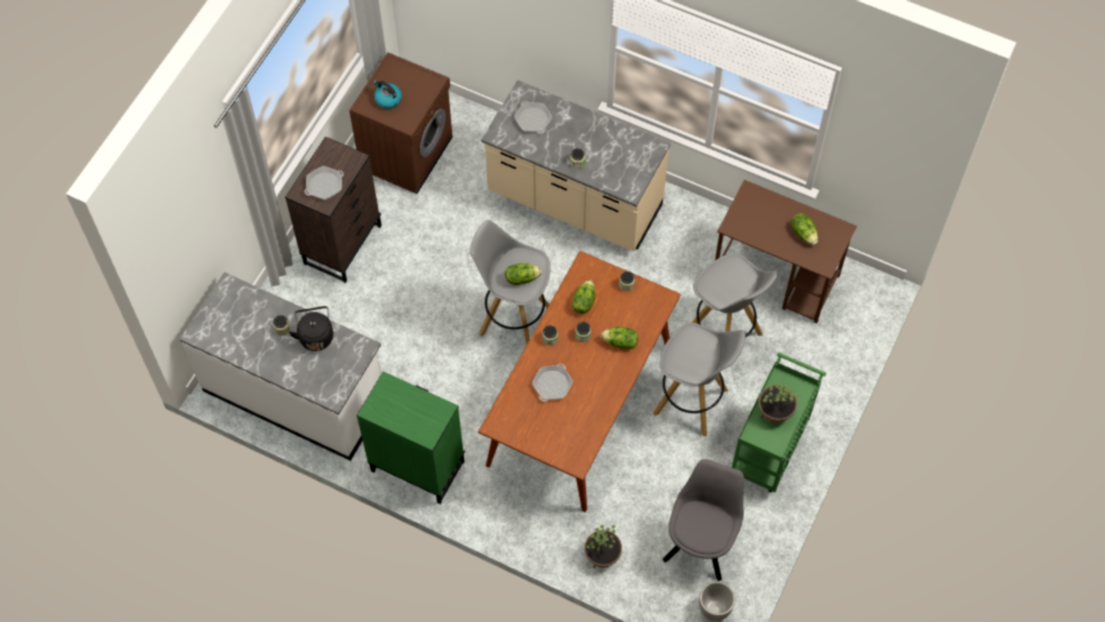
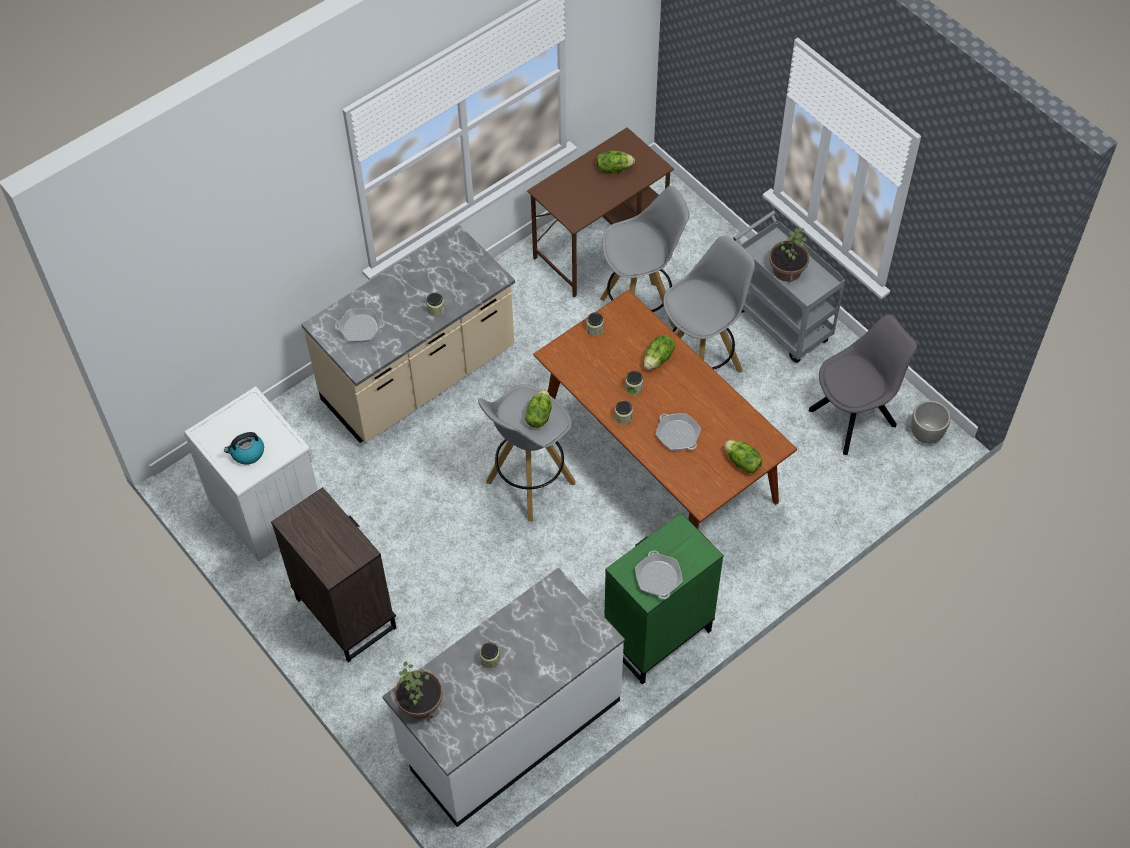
camera: 65 degrees left, 5 degrees down
black kettle [289,306,333,351] -> none
frying pan [305,166,343,200] -> frying pan moved to [635,551,683,599]
brown washing machine [349,52,453,194] -> white washing machine [184,386,318,561]
lettuce [572,280,595,314] -> lettuce moved to [724,440,762,473]
potted plant [584,525,622,568] -> potted plant moved to [394,661,443,719]
grey chair [663,459,744,581] -> grey chair turned 105 degrees clockwise [809,314,917,455]
green cart [732,352,826,493] -> grey cart [733,210,845,363]

